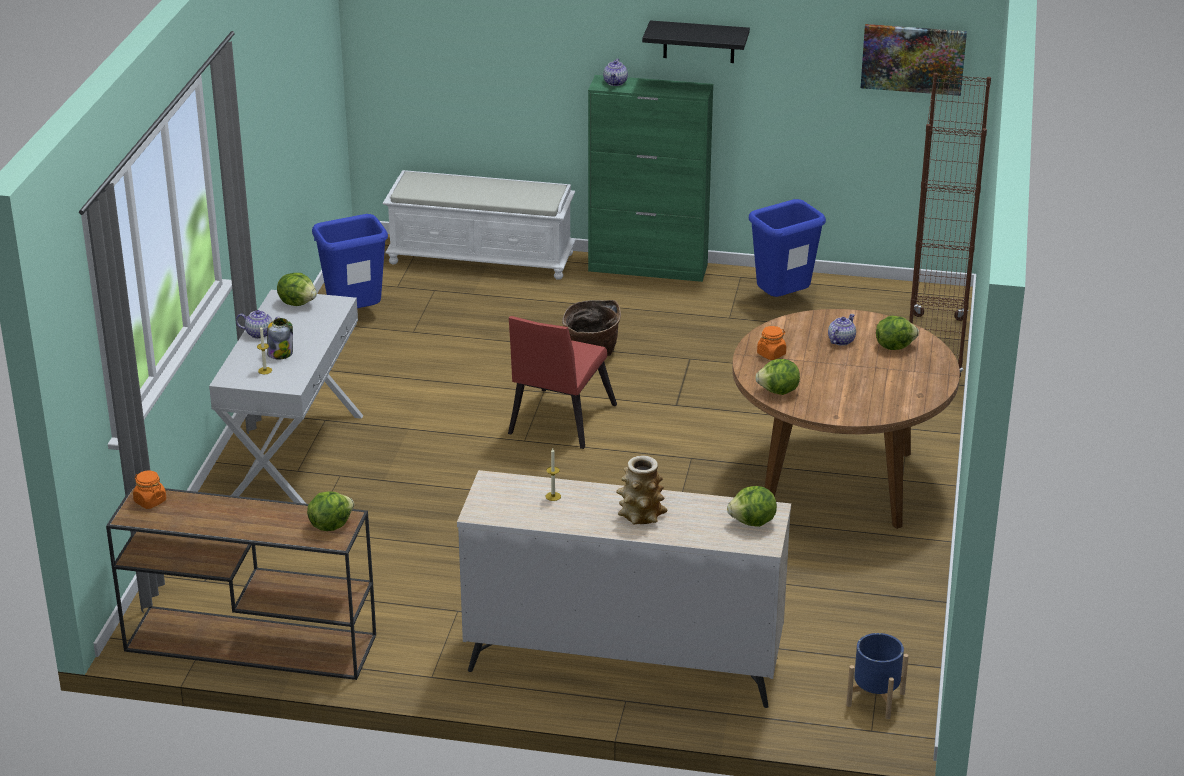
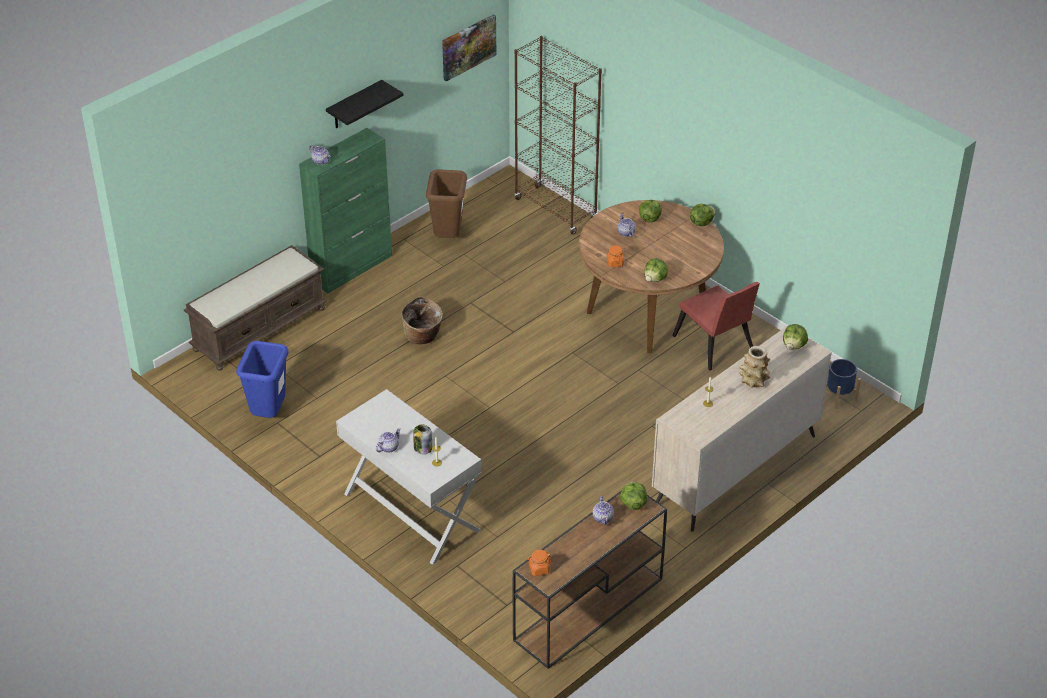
camera: 55 degrees left, 10 degrees up
lettuce [277,273,317,306] -> lettuce moved to [690,204,716,226]
white bench [383,170,576,280] -> brown bench [184,245,327,371]
red chair [508,316,617,449] -> red chair moved to [672,282,760,370]
blue trash can [749,199,826,297] -> brown trash can [426,169,467,238]
none -> teapot [593,496,614,525]

